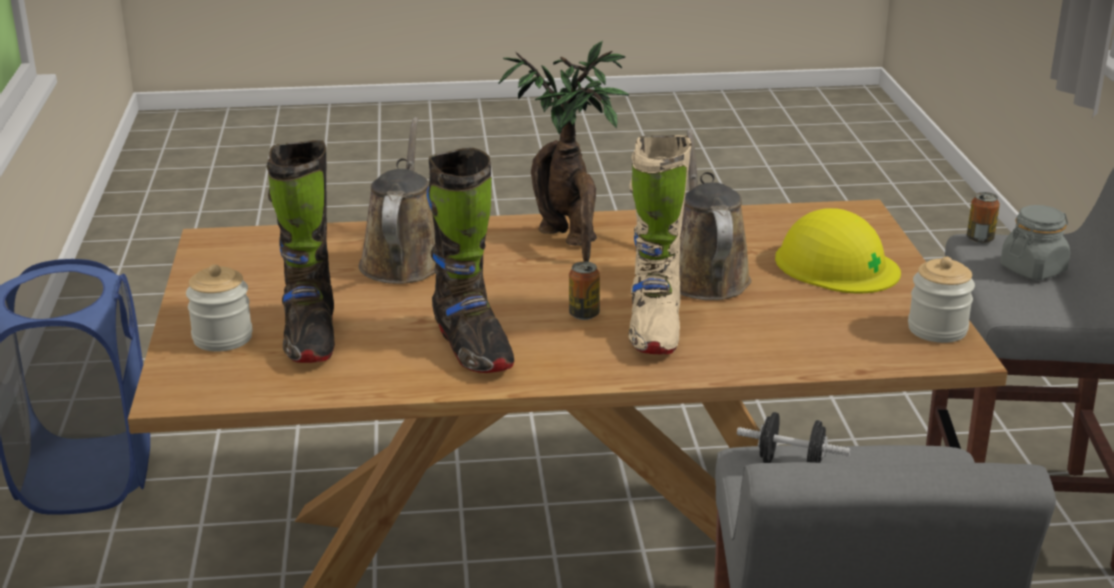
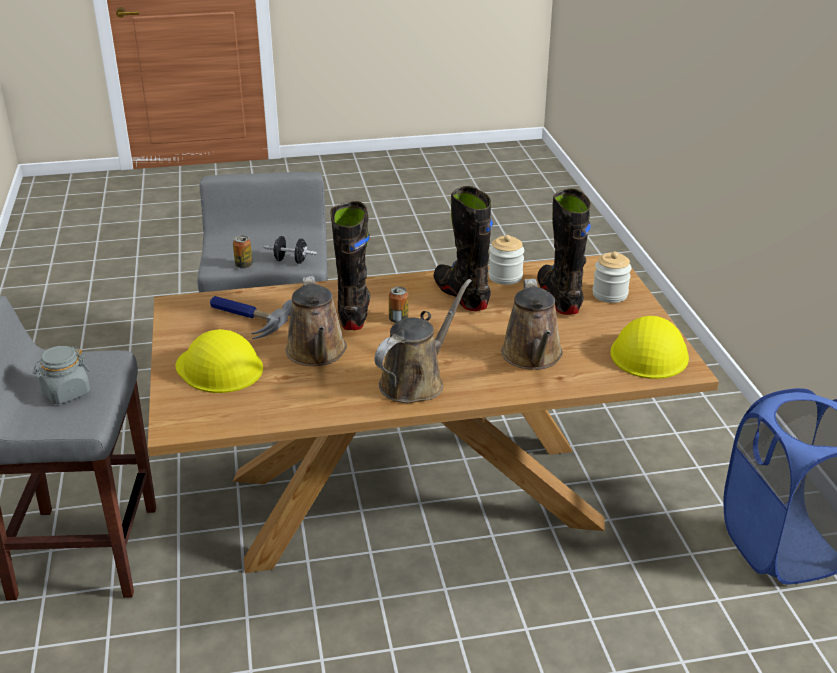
camera: 175 degrees right, 5 degrees up
potted plant [498,41,629,262] -> brown watering can [375,279,472,403]
beige boot [628,135,692,354] -> black boot [330,201,370,330]
jar [908,257,975,343] -> jar moved to [489,235,524,285]
can [967,192,1000,244] -> can moved to [233,235,253,269]
none -> hammer [210,296,292,339]
none -> yellow hard hat [610,316,689,379]

